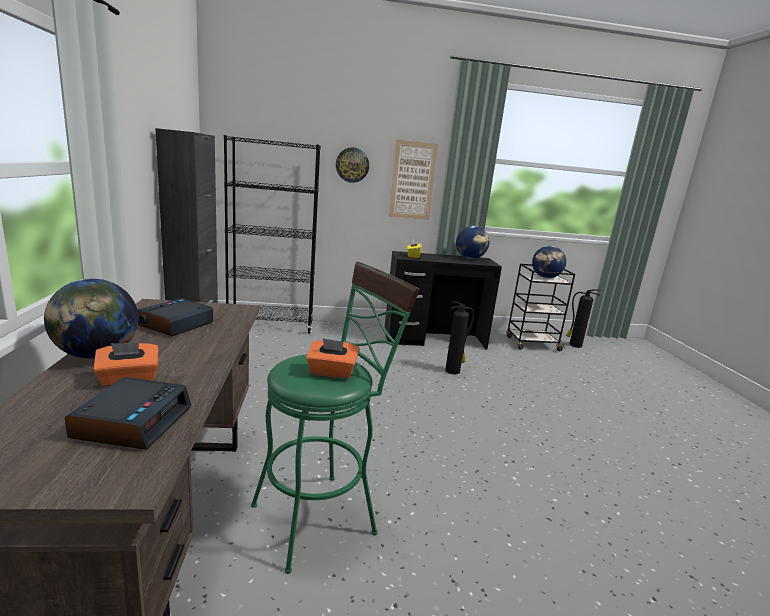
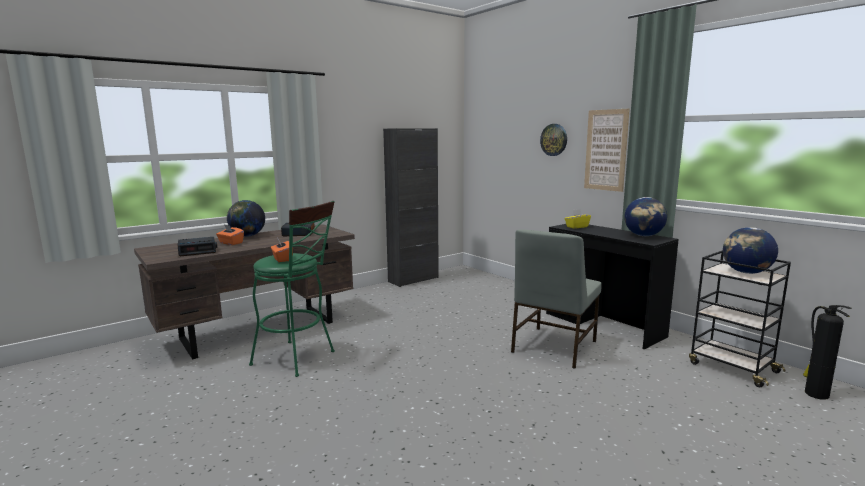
camera: 60 degrees right, 5 degrees down
black bookcase [224,135,321,334] -> none
fire extinguisher [445,301,474,374] -> grey chair [511,230,602,369]

